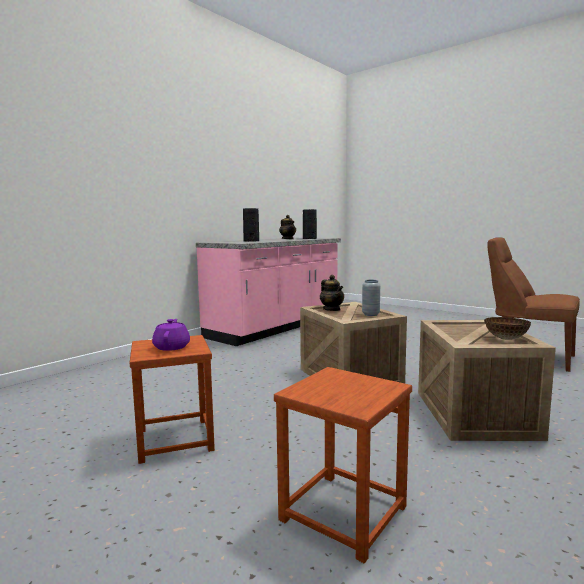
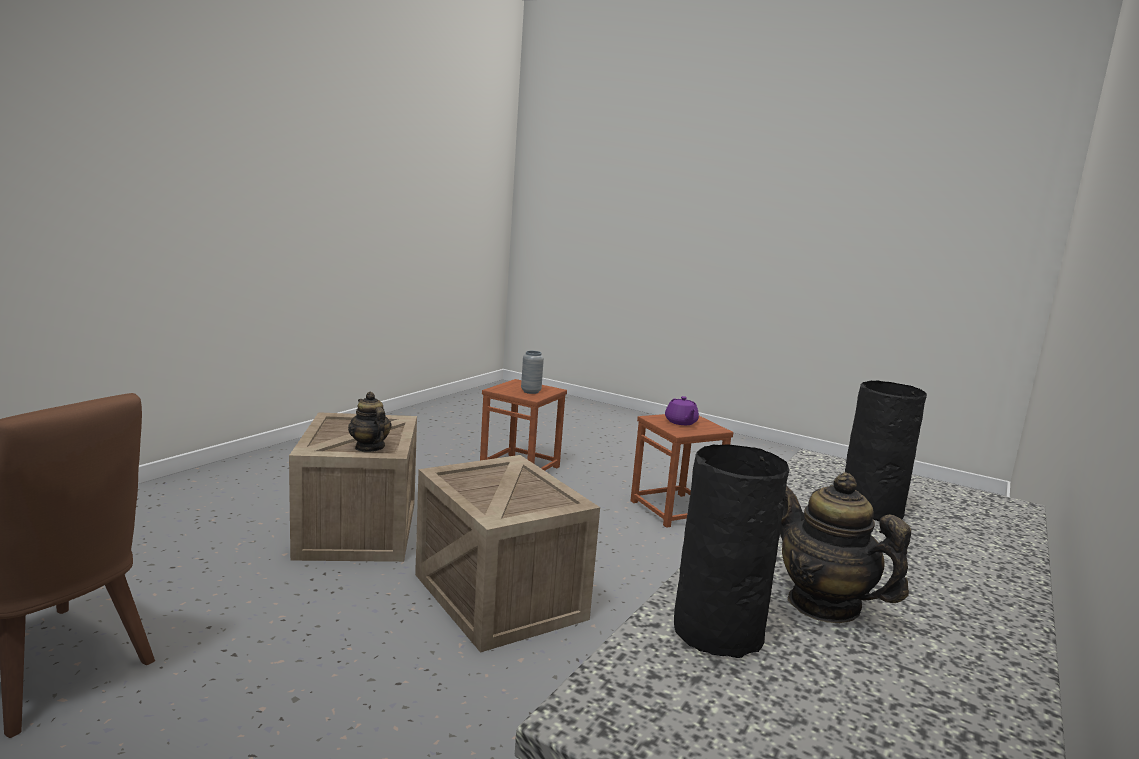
camera: 170 degrees right, 5 degrees up
teapot [320,275,344,311] -> teapot moved to [348,392,392,452]
grey vase [362,280,380,316] -> grey vase moved to [521,351,544,394]
bowl [484,317,531,340] -> none

